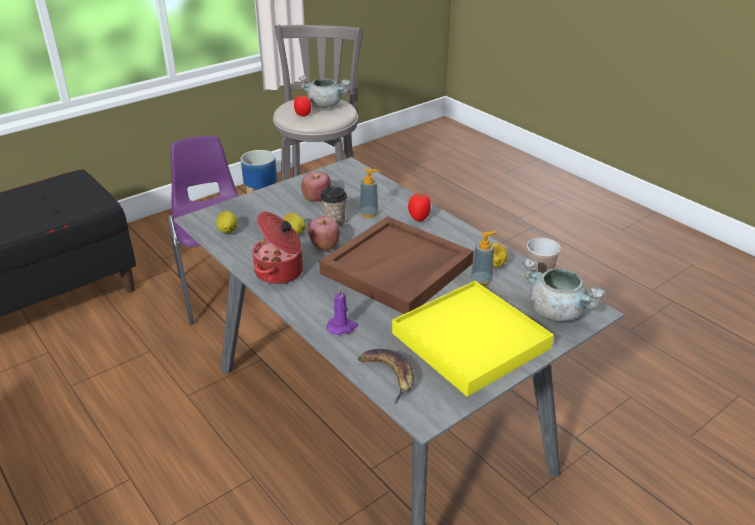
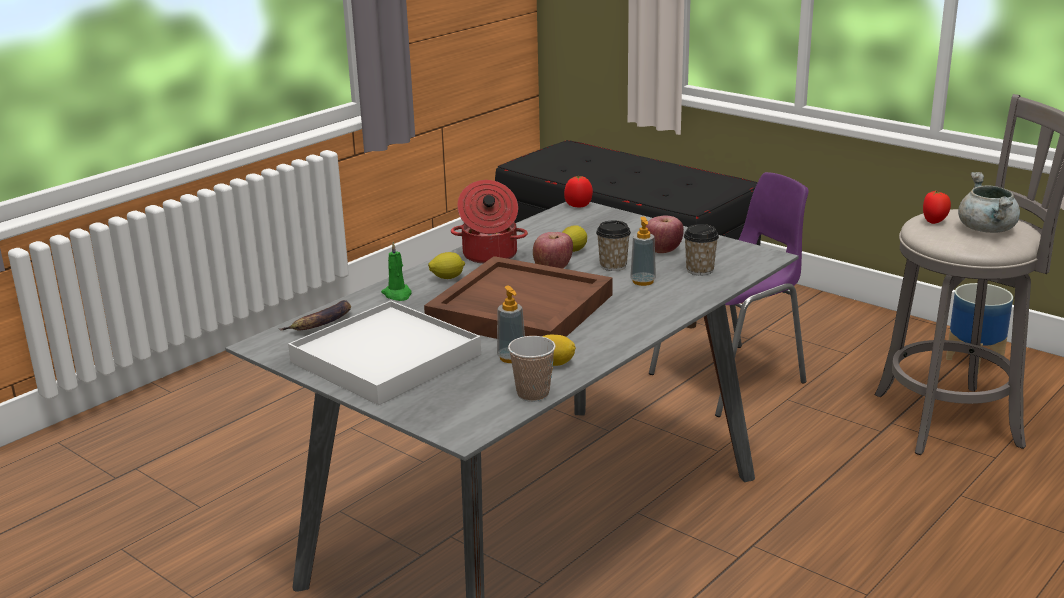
camera: 80 degrees right, 10 degrees down
lemon [216,211,237,233] -> lemon moved to [428,252,465,279]
purple candle [326,286,358,335] -> green candle [381,242,412,301]
yellow tray [392,281,554,397] -> white tray [288,301,481,405]
tomato [408,193,431,221] -> tomato moved to [564,176,593,207]
grey cooking pot [523,259,606,322] -> none
none -> cup [684,224,719,275]

